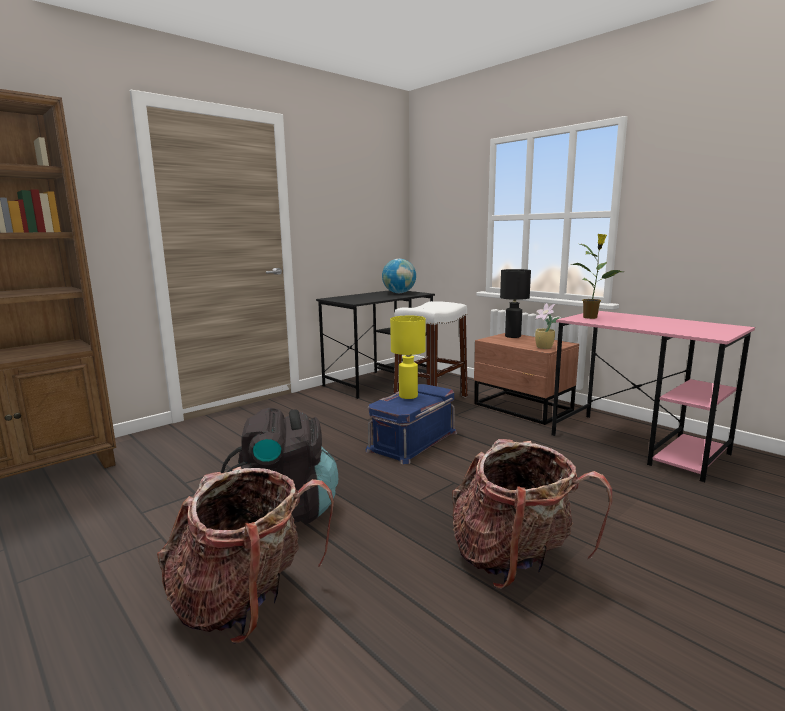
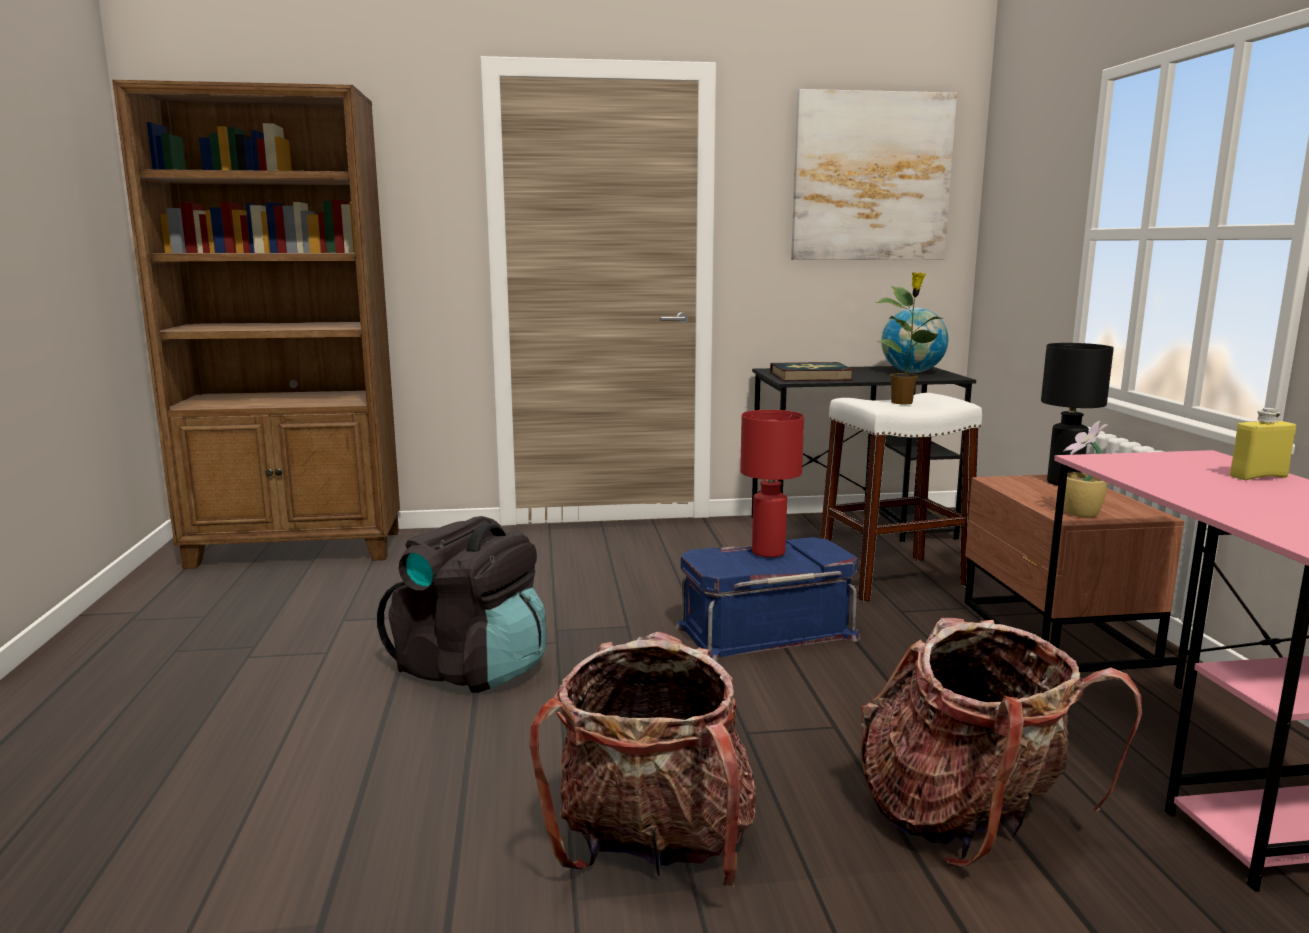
camera: 35 degrees right, 0 degrees up
backpack [157,467,334,644] -> backpack moved to [861,618,1142,868]
yellow table lamp [390,316,426,399] -> red table lamp [740,410,804,557]
potted plant [570,234,623,319] -> potted plant moved to [876,272,942,404]
none -> book [770,362,854,381]
none -> picture [791,89,957,260]
none -> yellow bottle [1230,408,1296,480]

